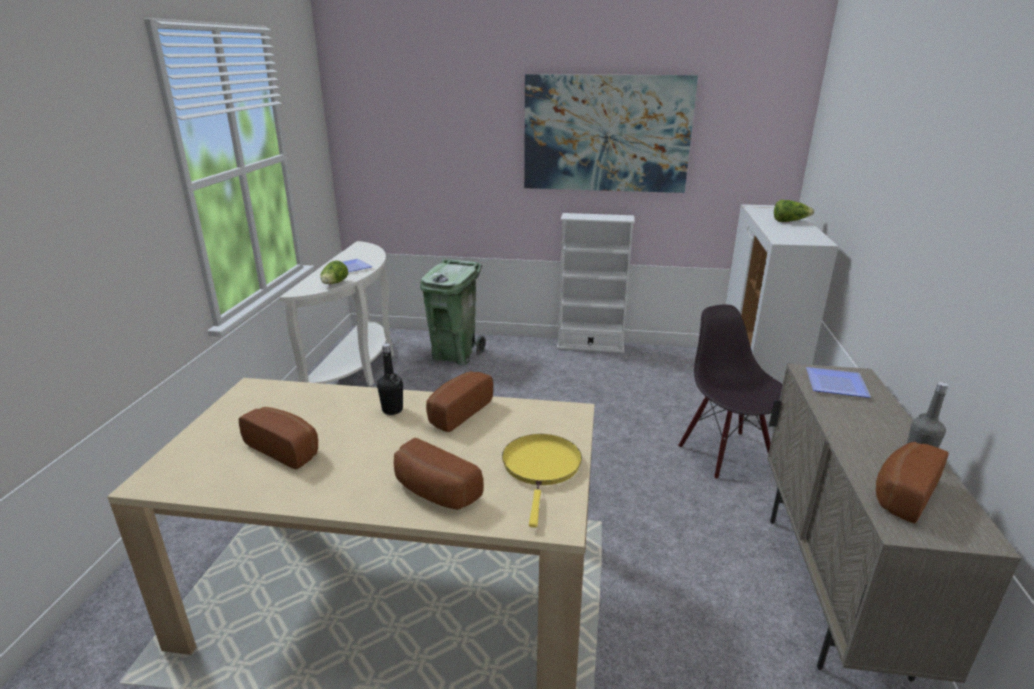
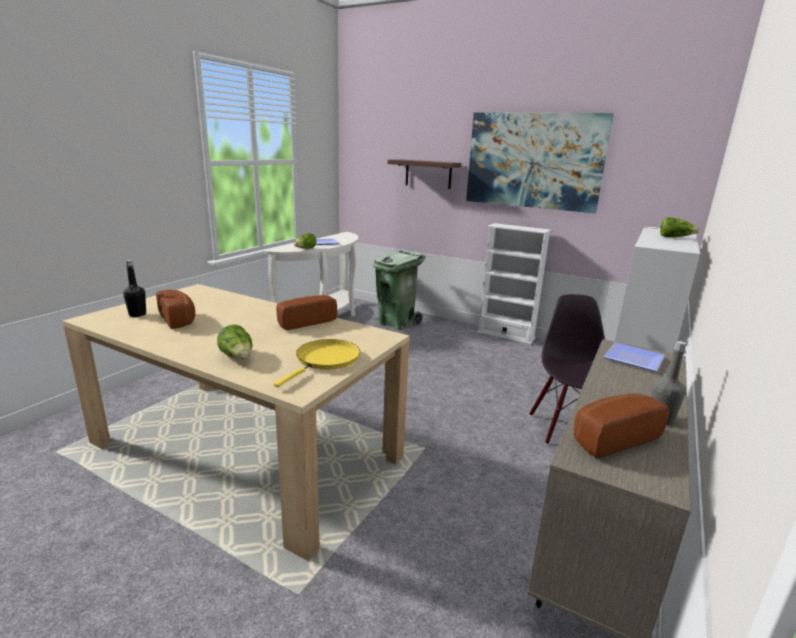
camera: 20 degrees right, 5 degrees down
black bottle [377,343,403,415] -> black bottle moved to [123,260,146,317]
bread [394,438,484,510] -> lettuce [217,324,252,359]
none -> shelf [388,159,461,189]

